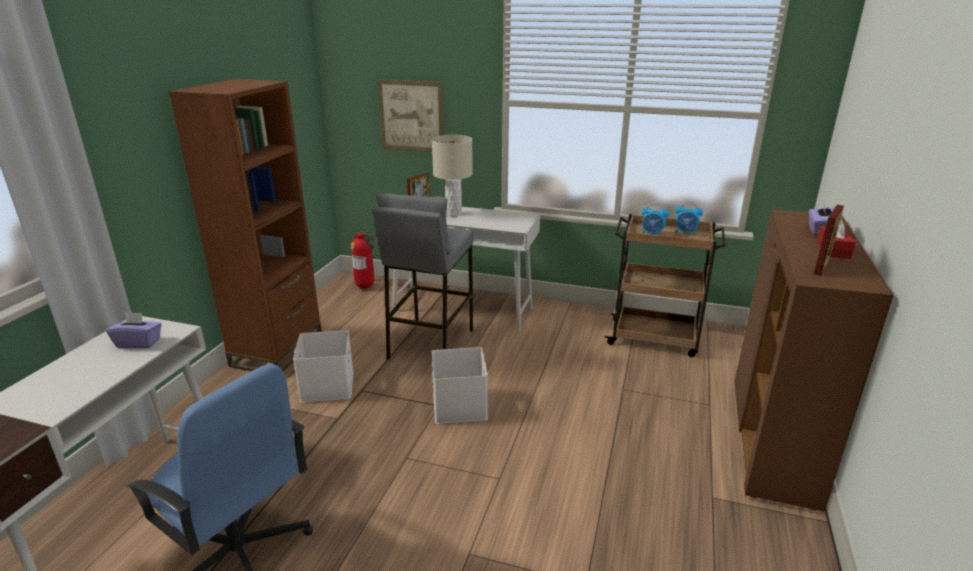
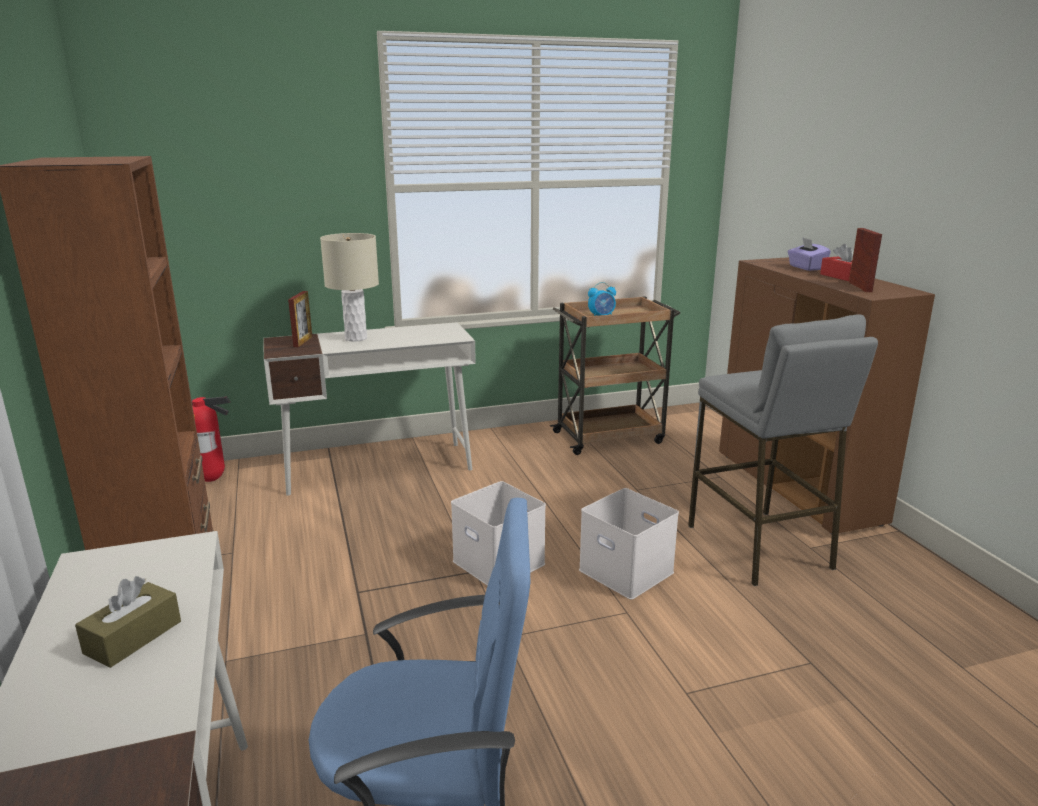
camera: 35 degrees left, 5 degrees down
purple tissue box [106,312,162,349] -> none
white storage box [293,330,354,403] -> white storage box moved to [579,488,679,600]
grey stool [373,193,474,360] -> grey stool moved to [688,314,878,586]
picture [377,79,444,152] -> none
alarm clock [675,202,703,235] -> none
none -> brown tissue box [75,576,181,668]

